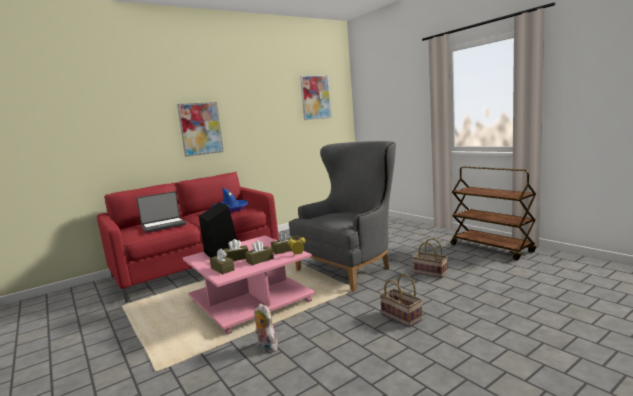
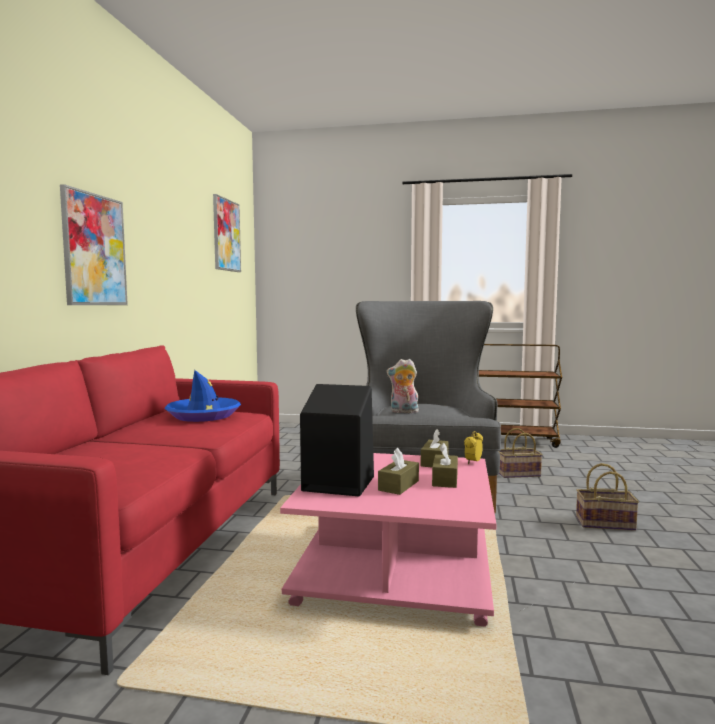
camera: 45 degrees left, 5 degrees down
laptop [136,191,186,233] -> none
brown tissue box [210,249,235,274] -> none
plush toy [254,303,278,353] -> plush toy moved to [386,359,419,413]

